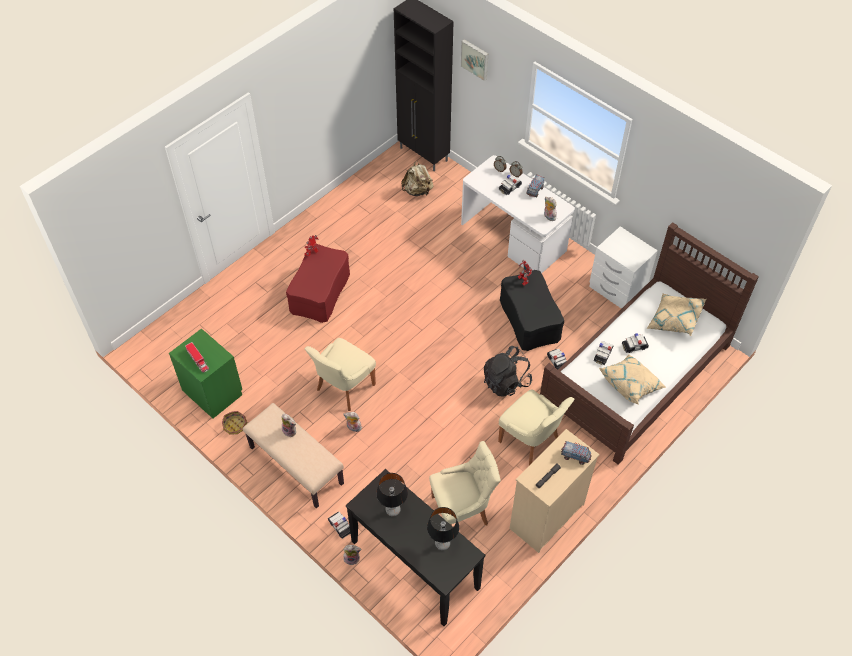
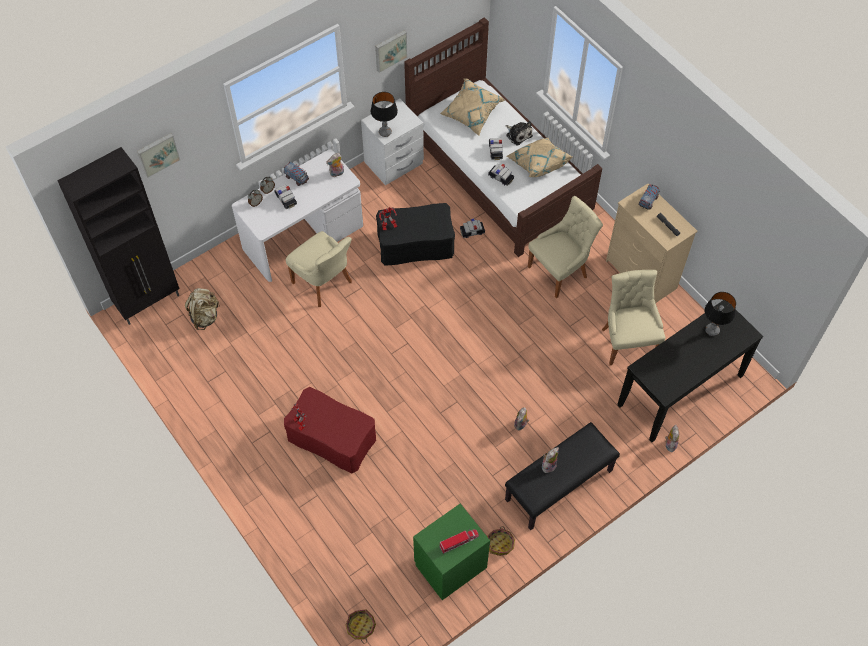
camera: 80 degrees left, 5 degrees up
beige bench [243,403,344,509] -> black bench [505,422,620,530]
beige chair [304,338,376,411] -> beige chair moved to [286,231,352,307]
toy car [328,512,350,539] -> none
table lamp [376,473,408,516] -> table lamp moved to [371,92,398,137]
black backpack [484,346,532,397] -> none
none -> basket [345,609,376,644]
none -> picture [375,30,407,73]
none -> plush toy [505,121,533,146]

